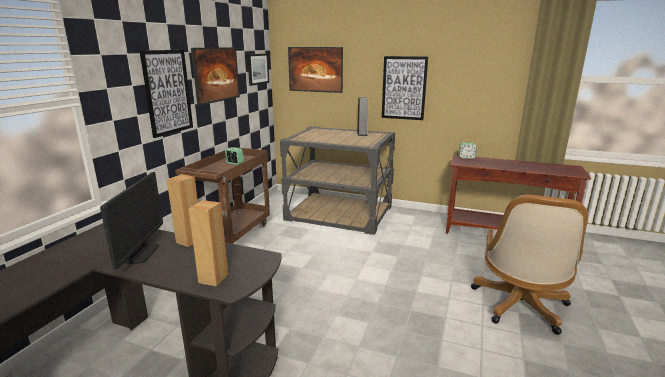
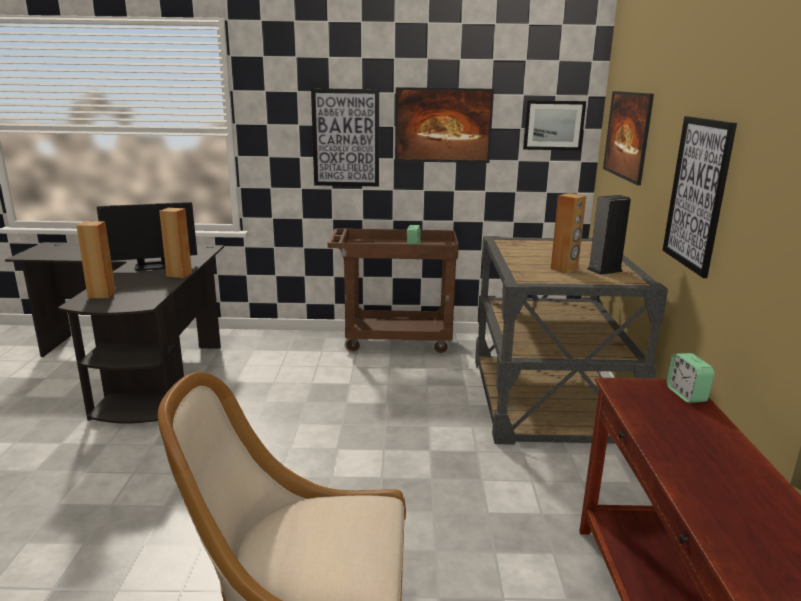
camera: 70 degrees right, 0 degrees up
none -> brown speaker [551,193,586,273]

